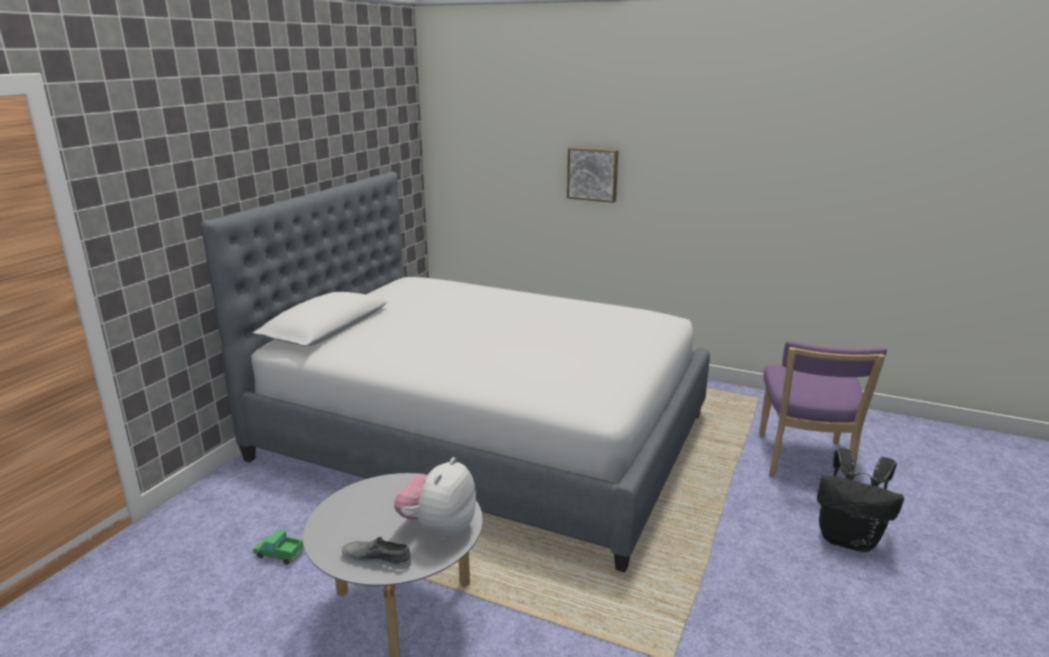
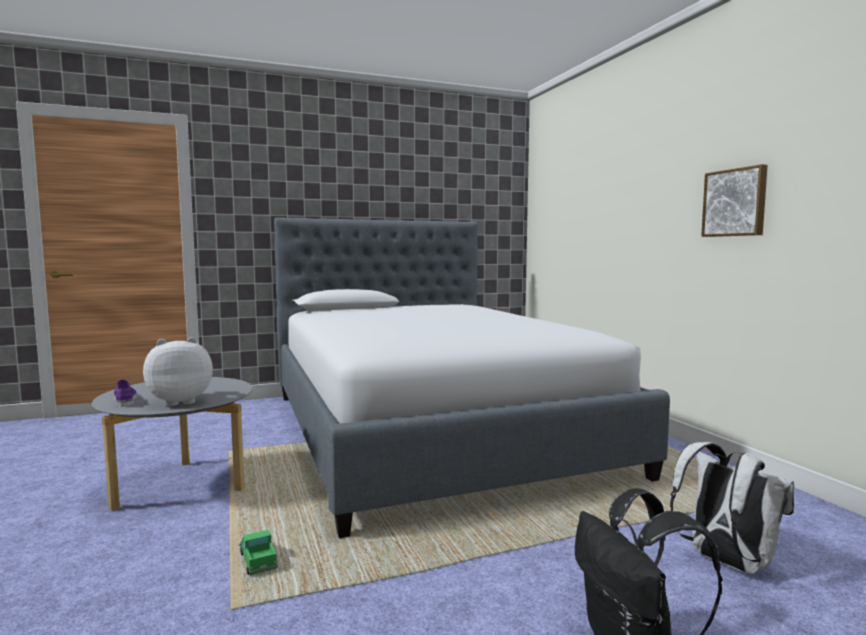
camera: 45 degrees right, 15 degrees down
toy truck [253,530,304,565] -> toy truck moved to [238,530,278,575]
grey shoe [342,537,411,569] -> purple shoe [114,380,137,407]
picture [567,147,619,203] -> picture moved to [701,164,768,237]
purple chair [759,341,887,480] -> white backpack [670,442,794,574]

